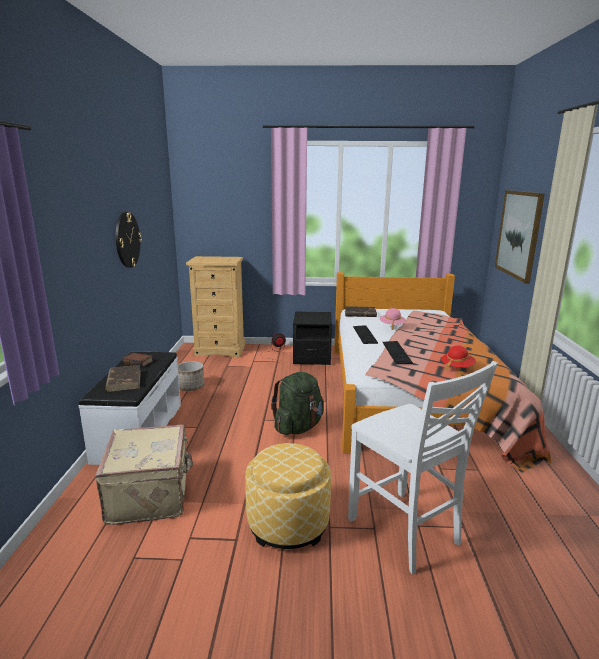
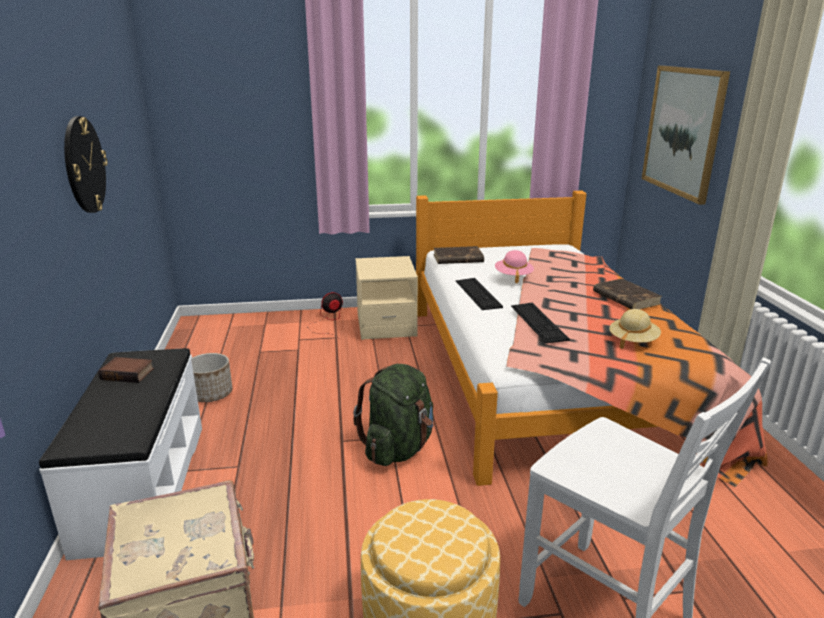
camera: 10 degrees left, 5 degrees up
brown book [105,365,141,392] -> brown book moved to [593,279,662,309]
beige dresser [186,256,245,357] -> none
black nightstand [293,311,332,365] -> beige nightstand [355,256,418,340]
red hat [441,346,476,371] -> beige hat [609,309,661,349]

